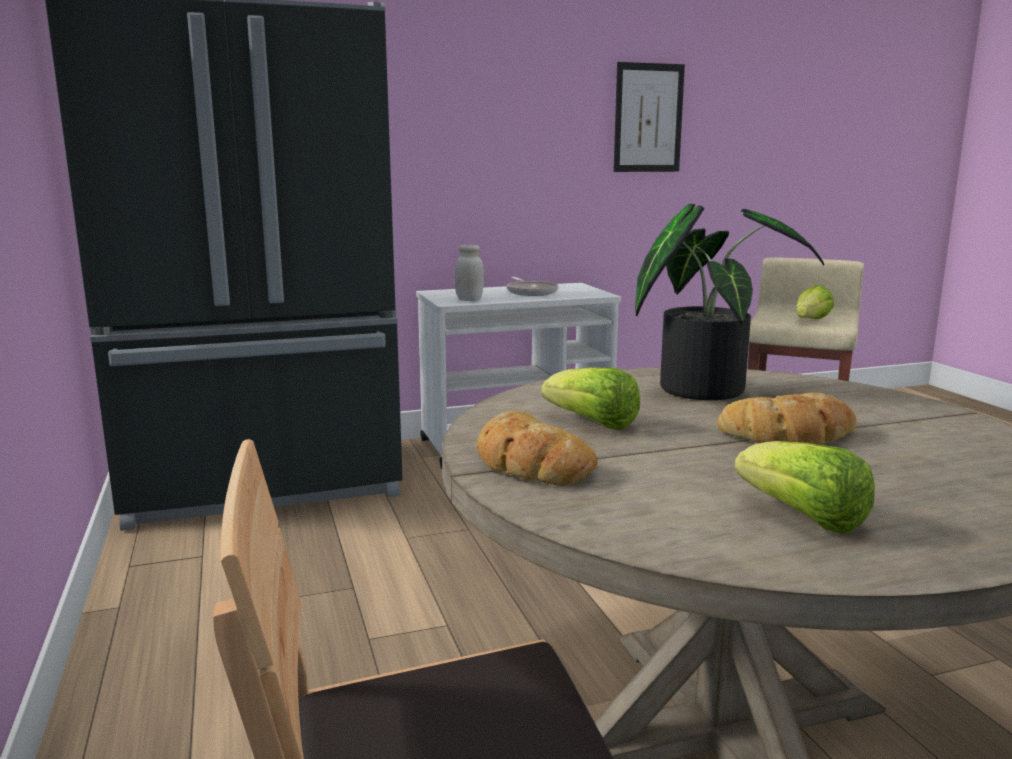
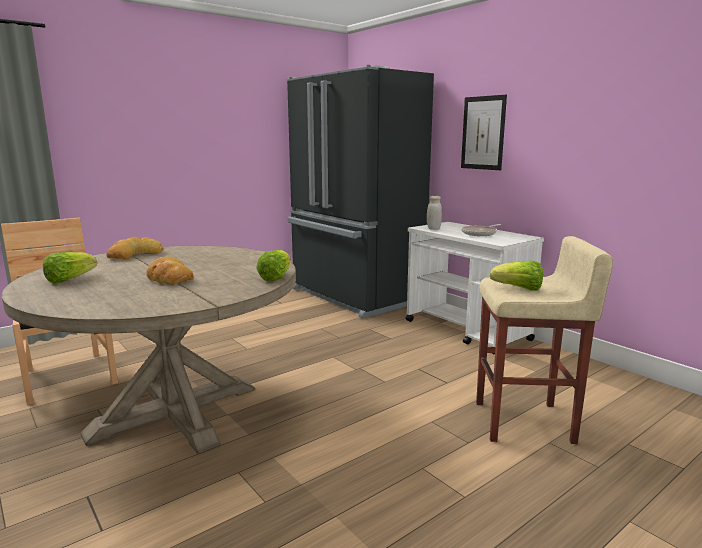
camera: 70 degrees right, 0 degrees up
lettuce [541,367,640,430] -> lettuce moved to [256,250,291,282]
picture [613,62,685,172] -> picture moved to [461,95,507,170]
potted plant [635,204,824,400] -> none

